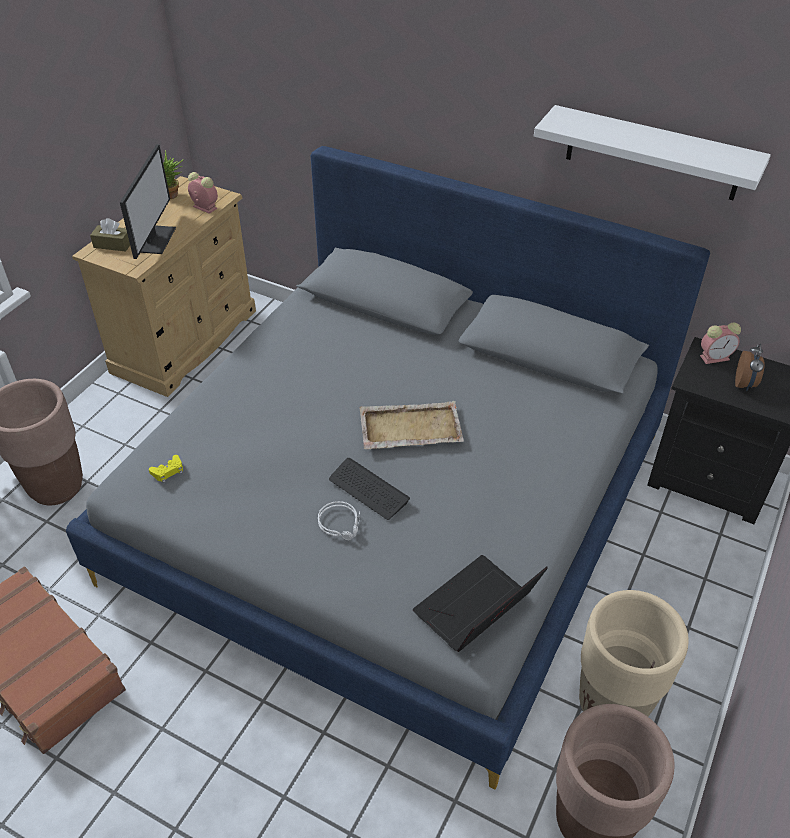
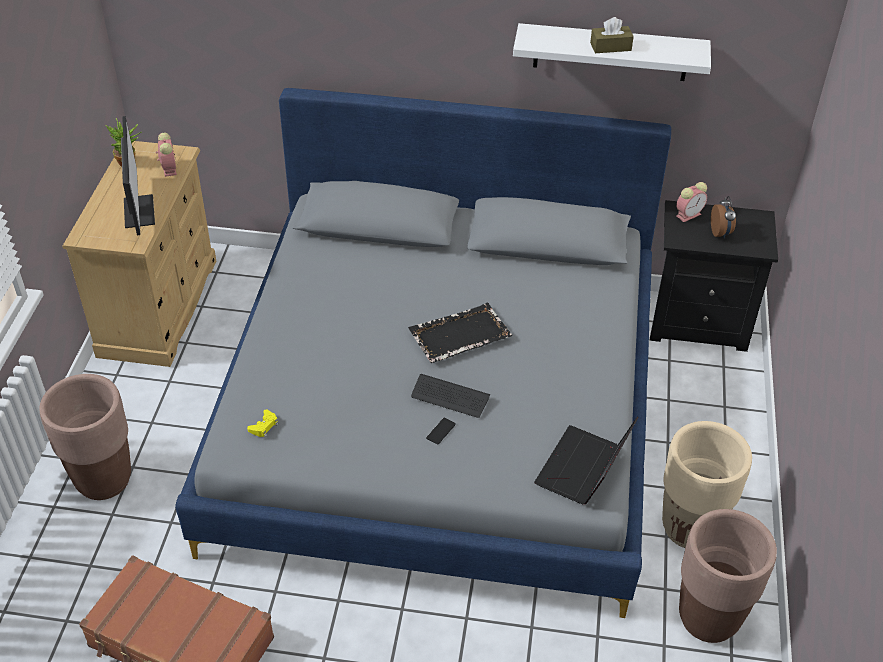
camera: 20 degrees left, 0 degrees up
brown tissue box [90,218,130,252] -> brown tissue box moved to [590,17,634,53]
alarm clock [188,172,218,214] -> alarm clock turned 60 degrees clockwise [156,133,177,177]
white headphones [318,501,360,540] -> phone [426,418,456,445]
beige tray [360,401,464,449] -> black tray [408,302,513,363]

